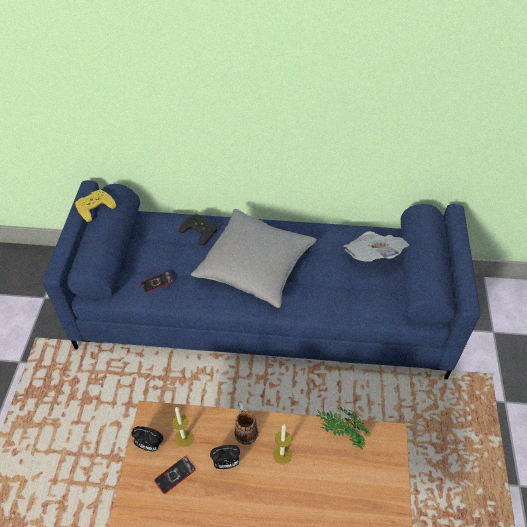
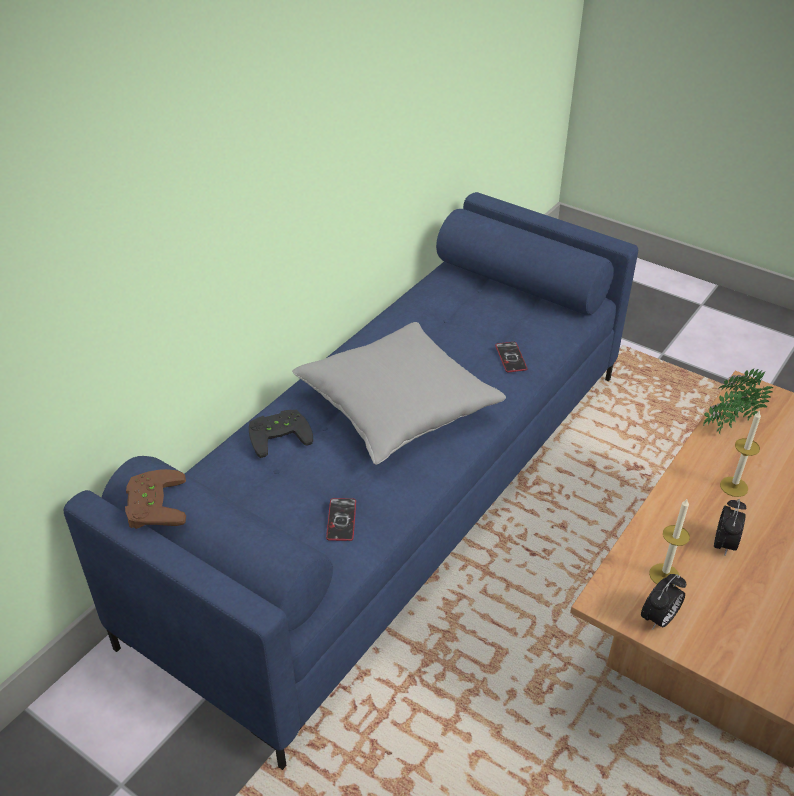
camera: 60 degrees left, 10 degrees down
yellow game controller [75,190,116,222] -> brown game controller [125,469,186,529]
phone [154,456,196,494] -> phone moved to [495,342,528,372]
mug [234,401,258,445] -> none
newspaper [343,231,409,262] -> none

